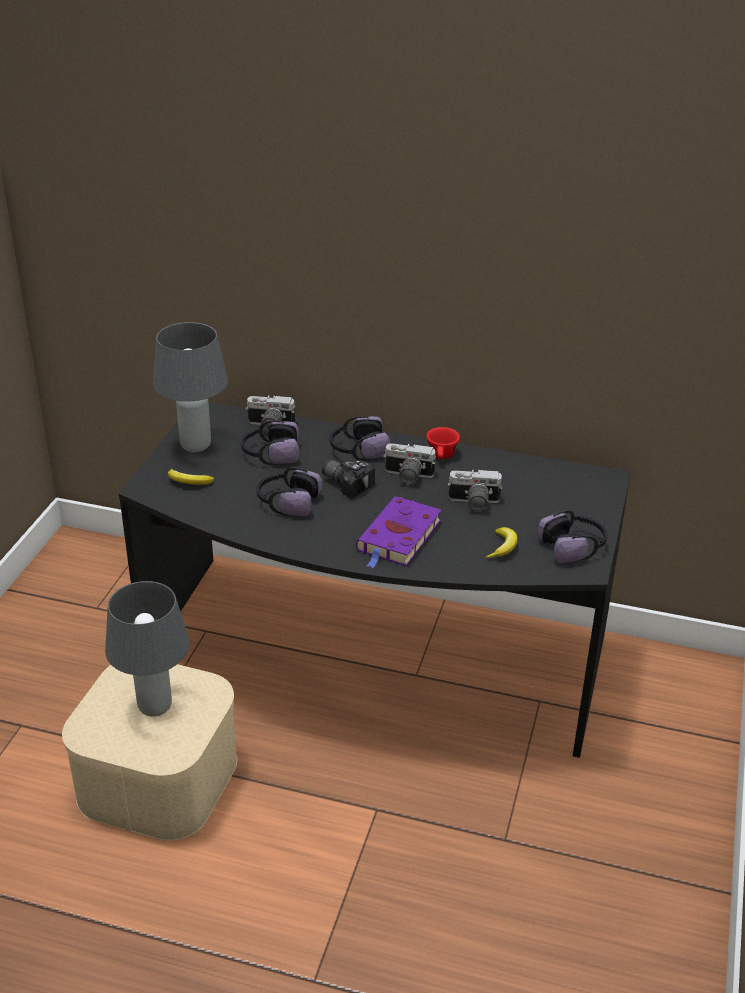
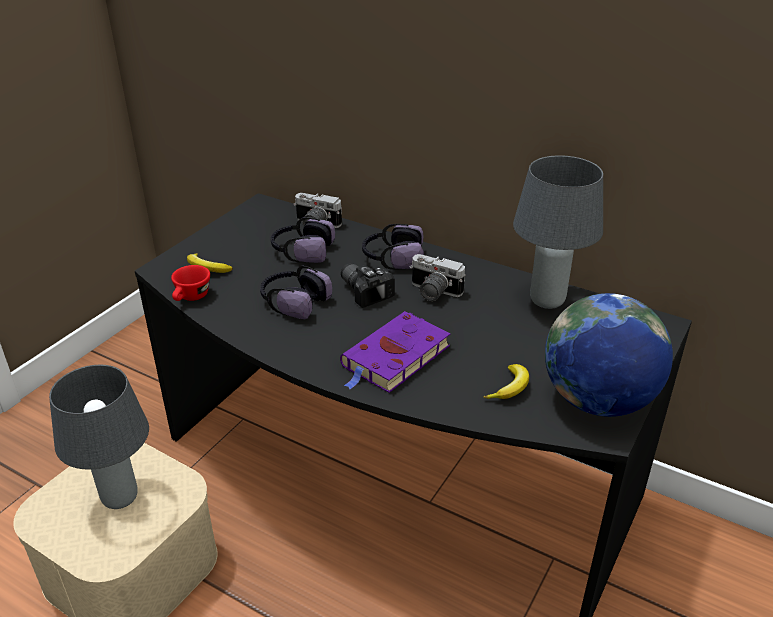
camera: 15 degrees right, 0 degrees up
grey table lamp [153,322,228,452] -> grey table lamp moved to [513,155,603,309]
red cup [426,427,460,459] -> red cup moved to [171,265,210,301]
camera [448,469,502,512] -> none
headphones [537,510,607,563] -> globe [545,293,673,417]

